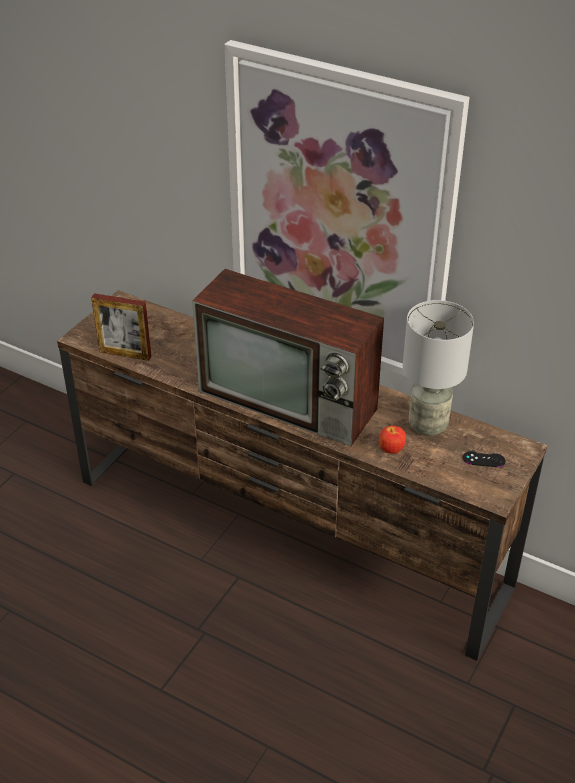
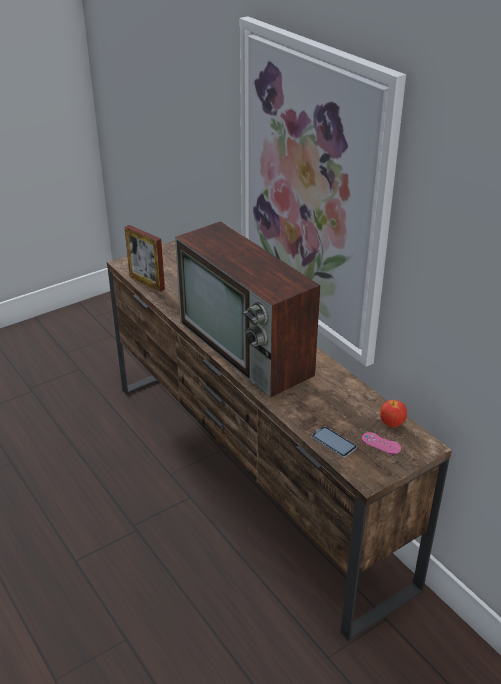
camera: 25 degrees right, 5 degrees down
apple [379,426,406,454] -> apple moved to [380,400,407,428]
grey table lamp [403,300,474,436] -> none
black game controller [463,451,505,467] -> pink game controller [362,432,401,454]
none -> phone [312,426,357,457]

